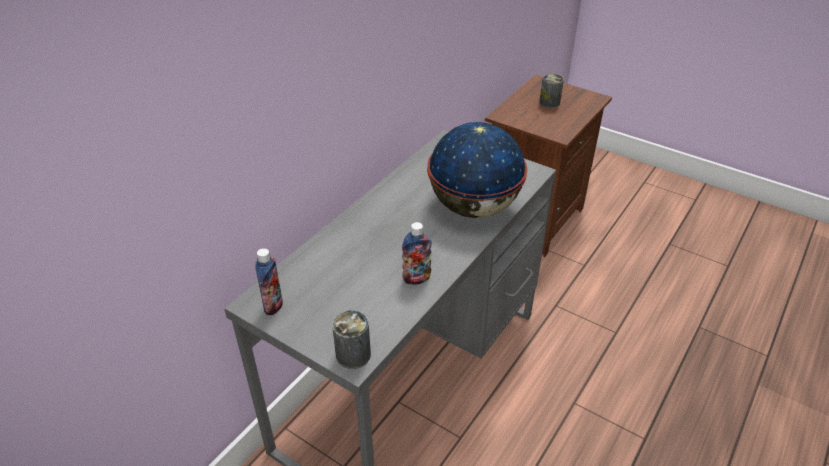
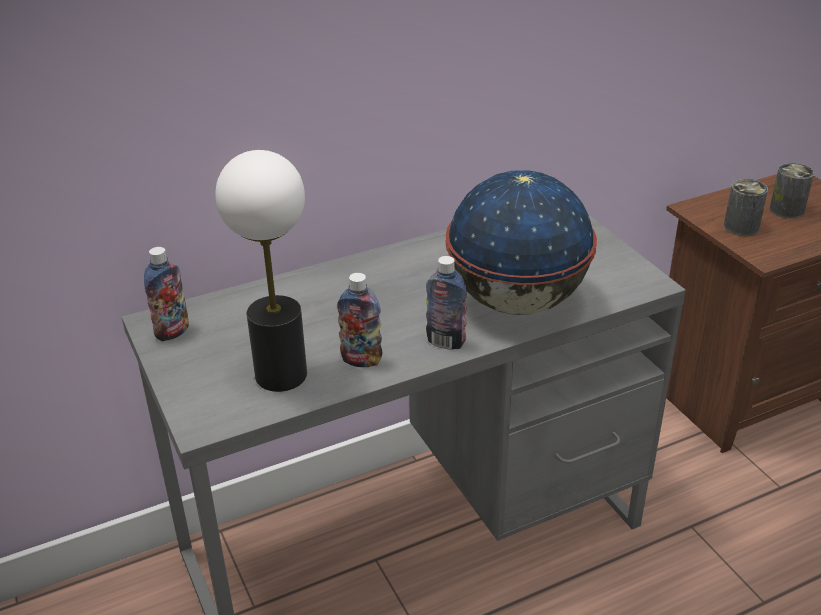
camera: 30 degrees right, 5 degrees down
can [332,310,371,369] -> can moved to [724,179,768,236]
none -> table lamp [215,150,307,392]
none -> bottle [426,256,467,349]

